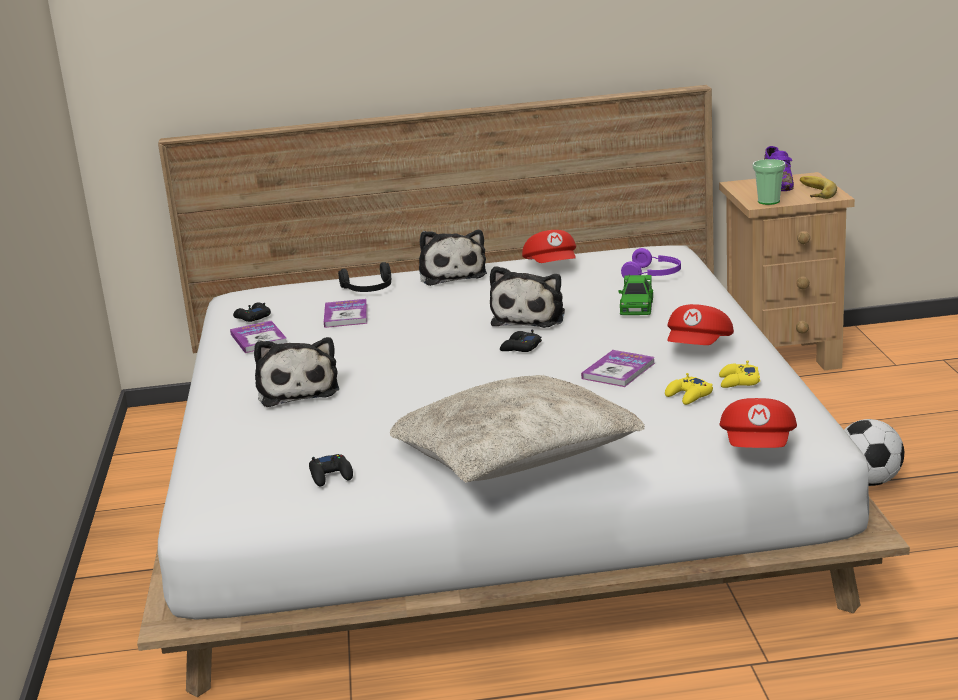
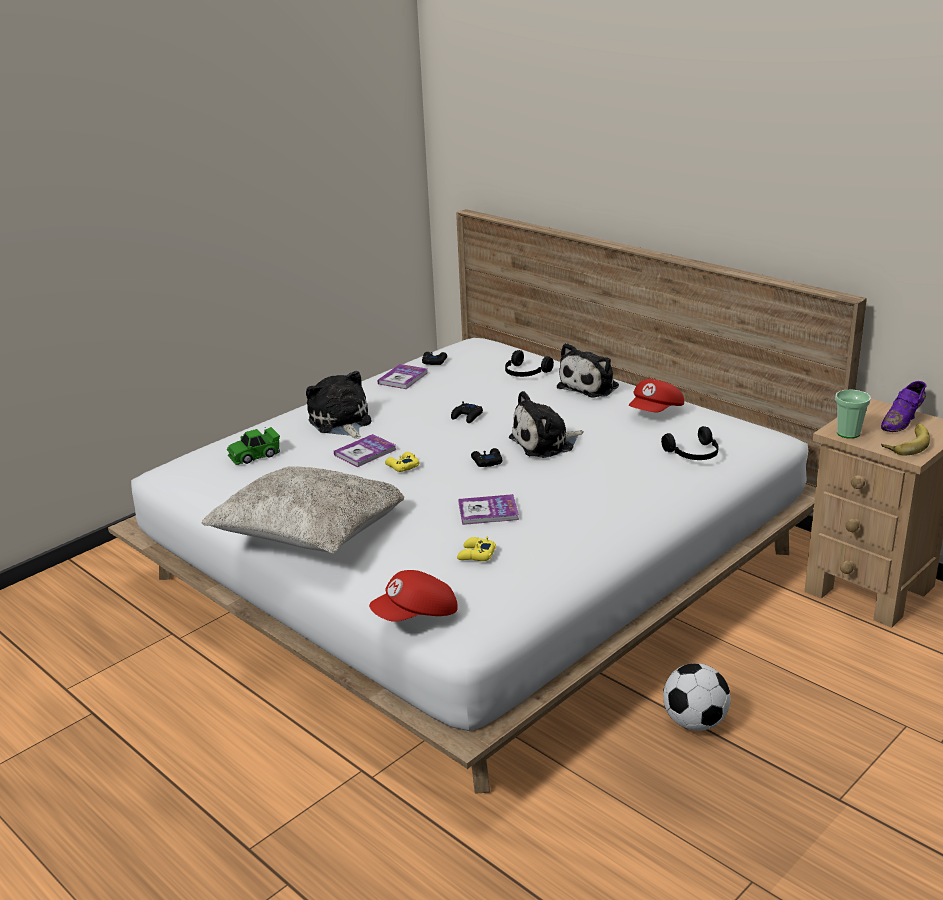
camera: 50 degrees right, 5 degrees up
plush toy [254,337,339,407] -> plush toy turned 120 degrees clockwise [306,371,371,439]
black game controller [309,454,353,486] -> black game controller moved to [451,401,483,423]
book [324,299,367,328] -> book moved to [334,434,396,467]
green toy car [618,274,653,315] -> green toy car moved to [227,427,280,465]
purple headphones [621,248,681,278] -> black headphones [661,426,719,460]
red cap [667,304,734,345] -> none
yellow game controller [719,360,760,388] -> yellow game controller moved to [385,452,419,472]

